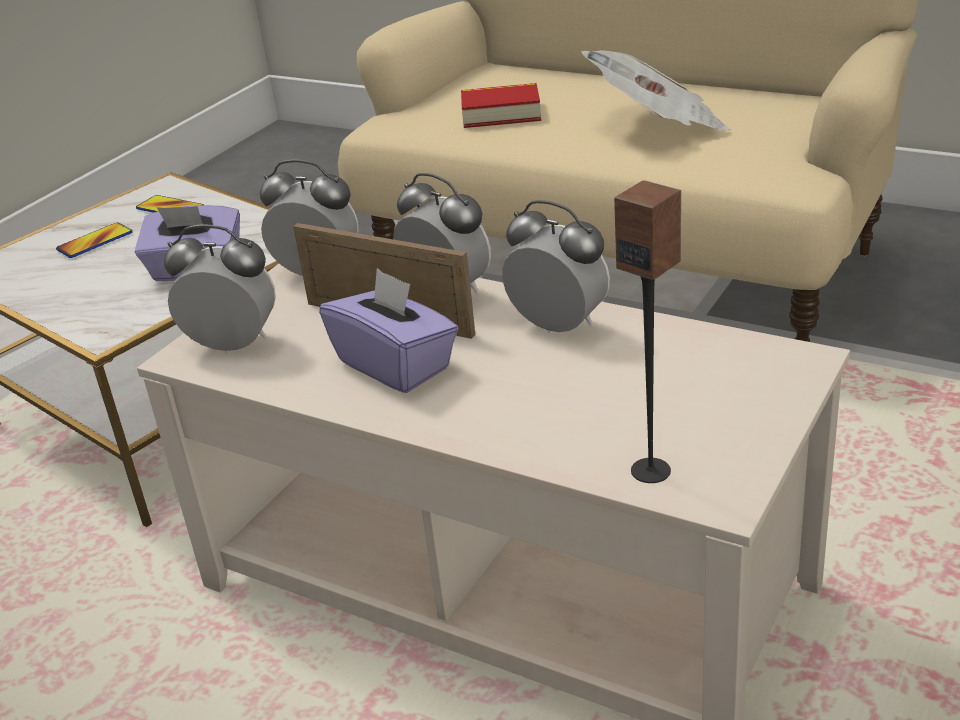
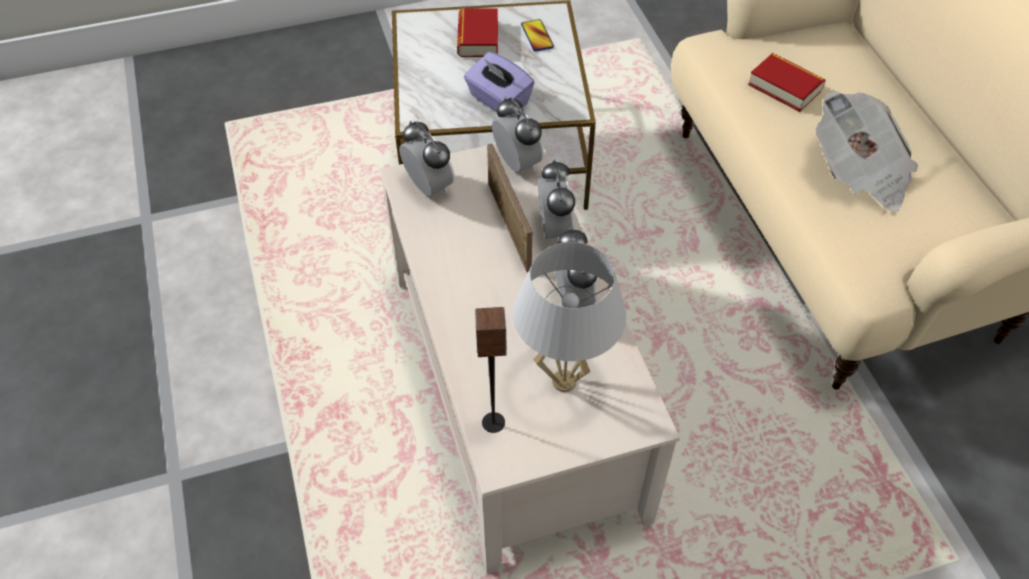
camera: 40 degrees right, 20 degrees up
phone [56,222,133,258] -> book [457,8,498,57]
purple tissue box [319,268,458,393] -> none
none -> white table lamp [513,242,626,392]

